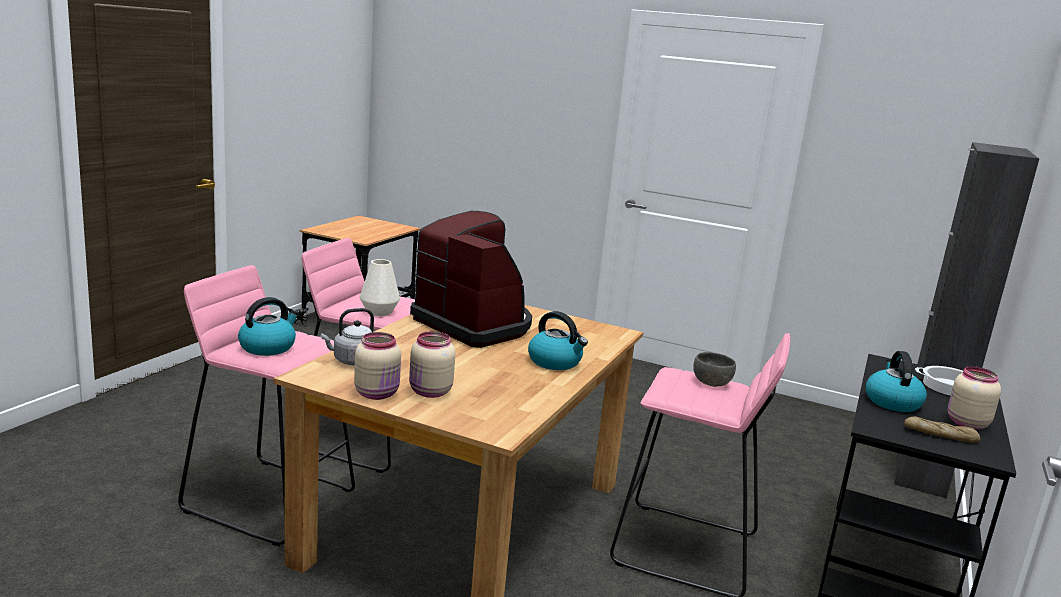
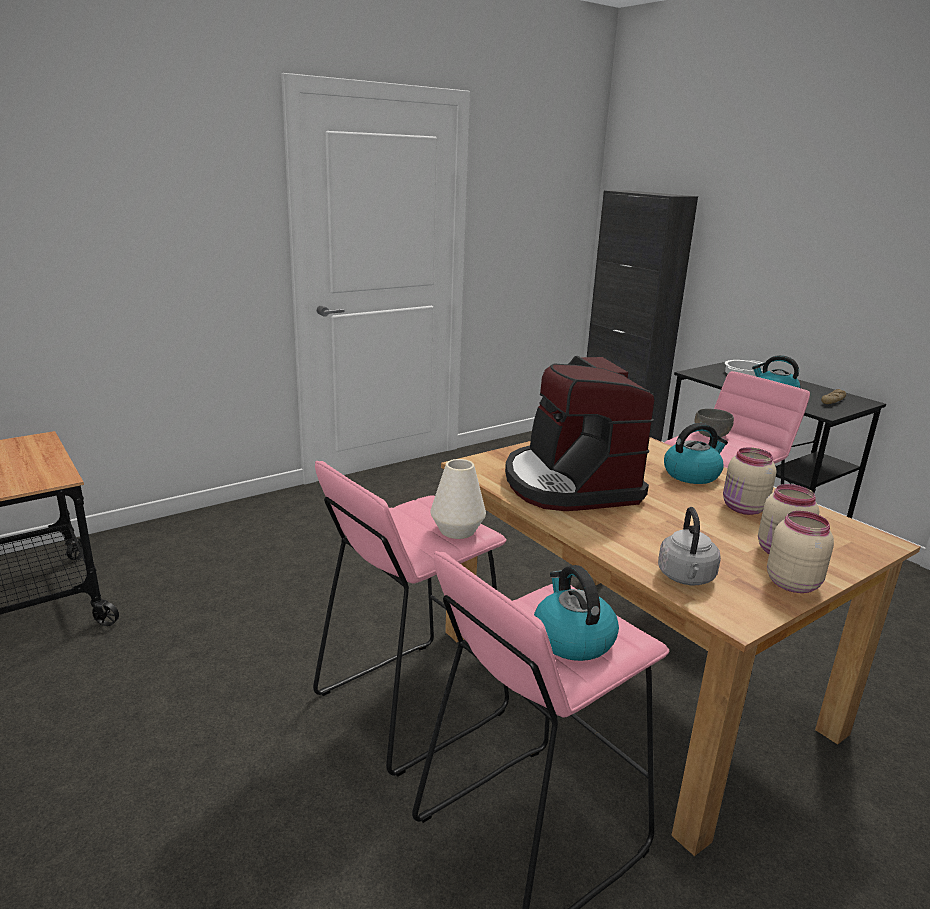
camera: 60 degrees left, 5 degrees up
coffee machine [410,211,532,348] -> coffee machine turned 90 degrees counterclockwise [505,356,655,511]
beige jar [948,366,1001,430] -> beige jar moved to [723,447,776,515]

